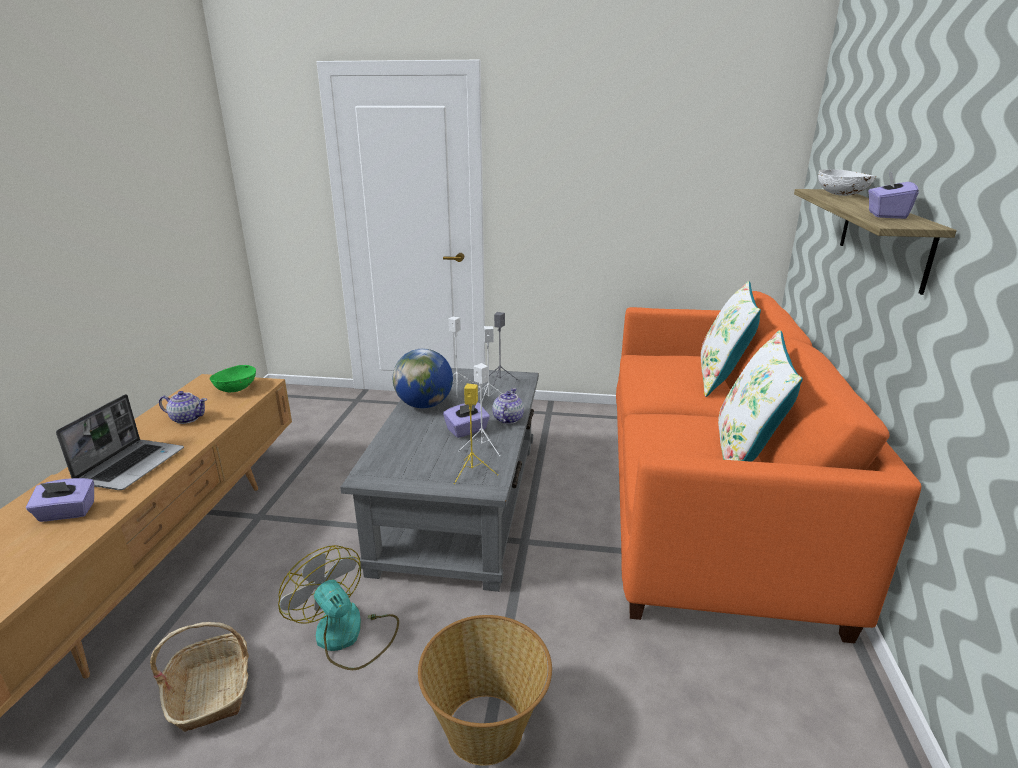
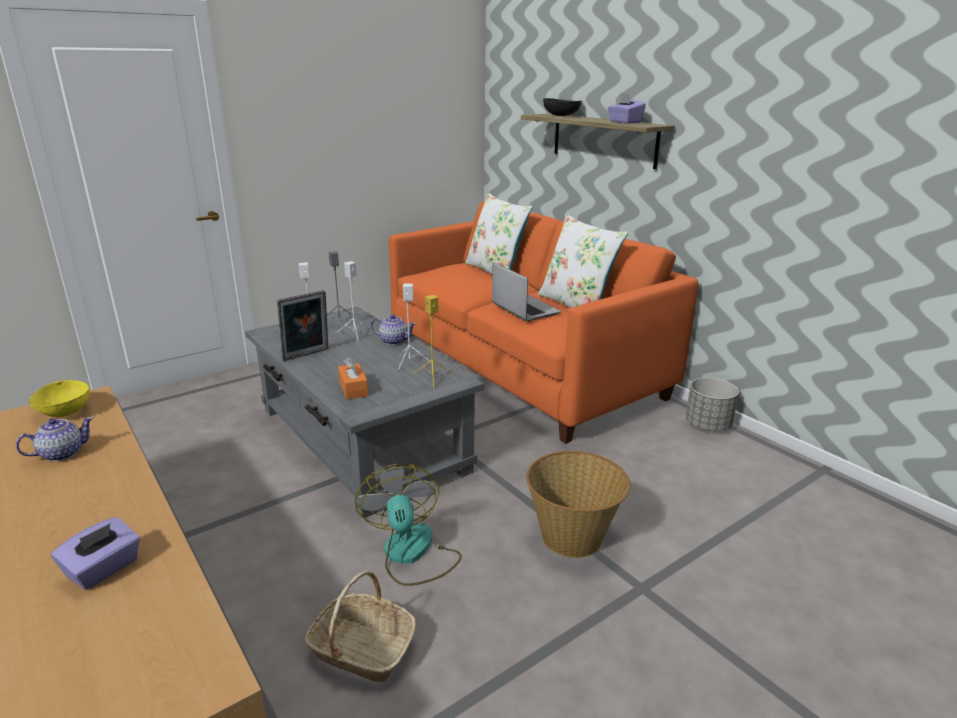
camera: 45 degrees left, 0 degrees up
laptop [56,394,184,490] -> laptop moved to [492,262,561,321]
green bowl [210,365,256,392] -> yellow bowl [29,380,89,417]
fan [278,545,399,670] -> fan turned 75 degrees clockwise [355,463,462,586]
globe [393,349,453,408] -> picture frame [277,290,328,361]
purple tissue box [443,402,490,438] -> none
teapot [492,388,524,424] -> teapot turned 135 degrees clockwise [371,314,416,345]
white bowl [818,169,876,196] -> black bowl [543,98,582,116]
none -> orange tissue box [338,357,368,399]
none -> grey planter [686,378,739,431]

